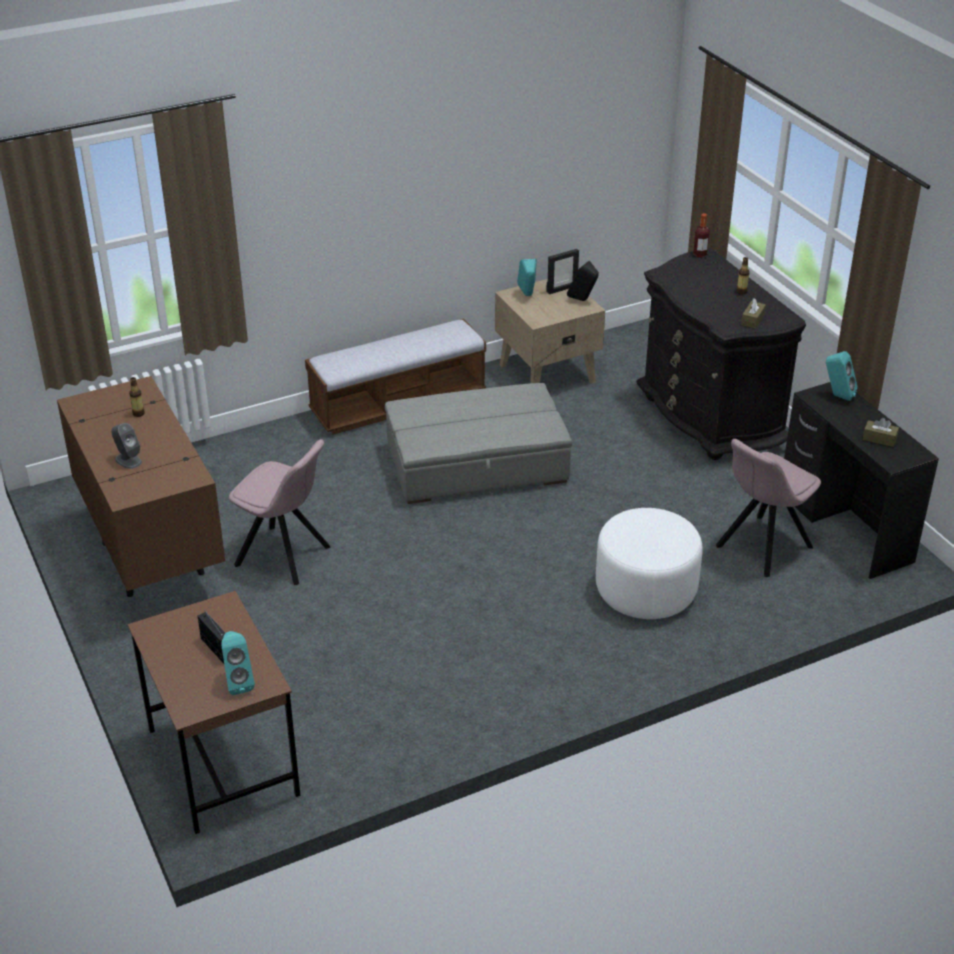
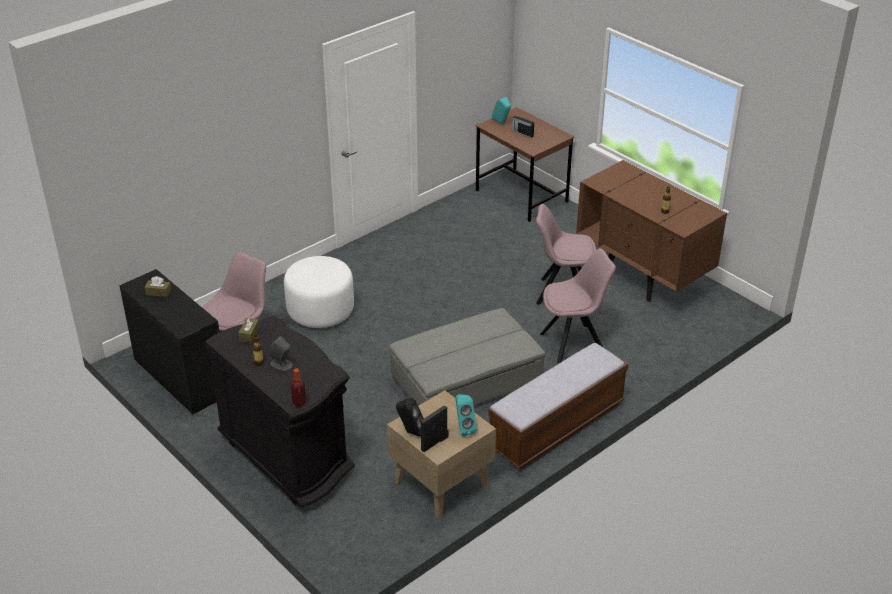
camera: 165 degrees right, 0 degrees up
grey speaker [111,423,142,469] -> grey speaker moved to [268,336,293,371]
turquoise speaker [826,351,857,401] -> none
none -> pink chair [540,248,616,363]

